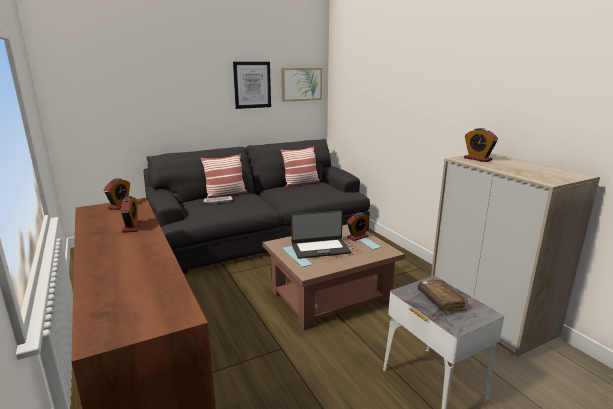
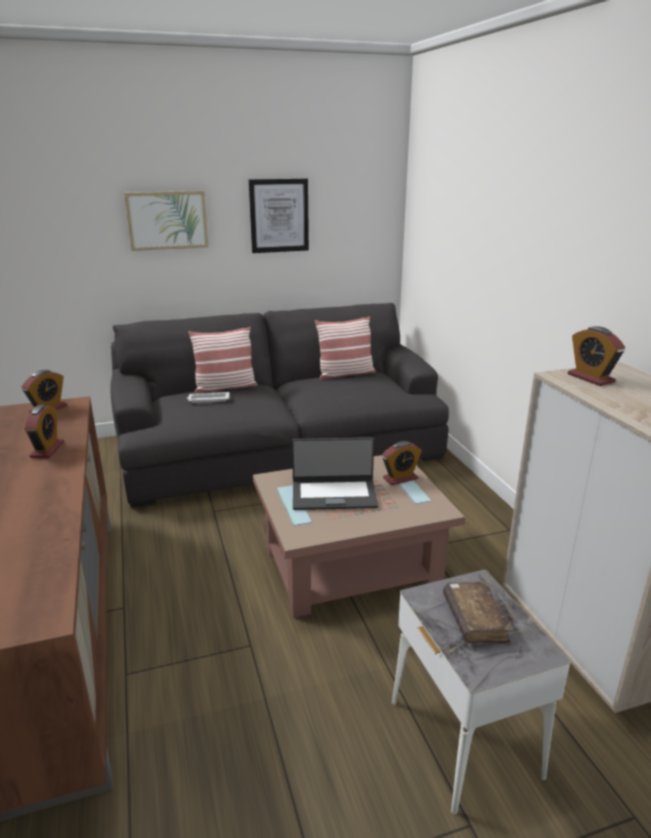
camera: 10 degrees right, 5 degrees up
picture [281,68,322,102] -> picture moved to [124,191,209,251]

